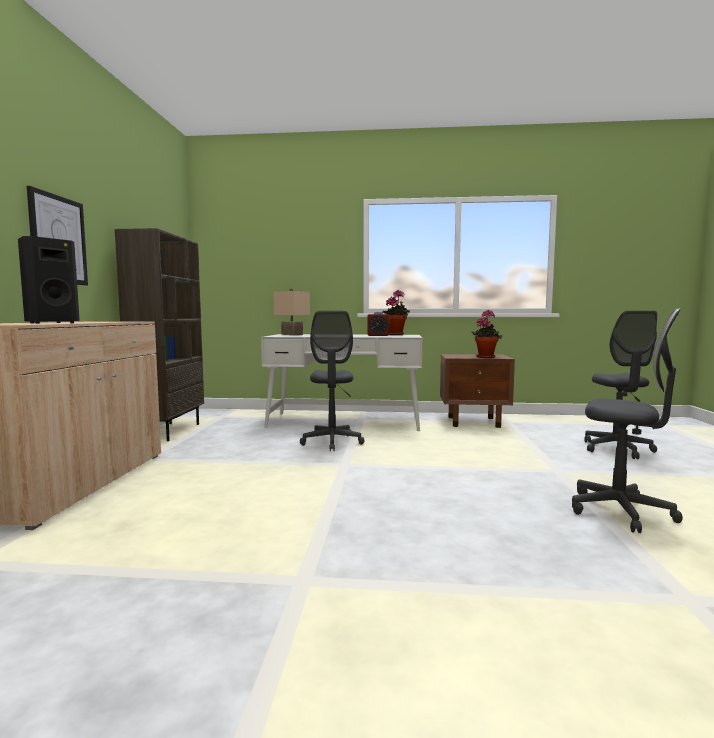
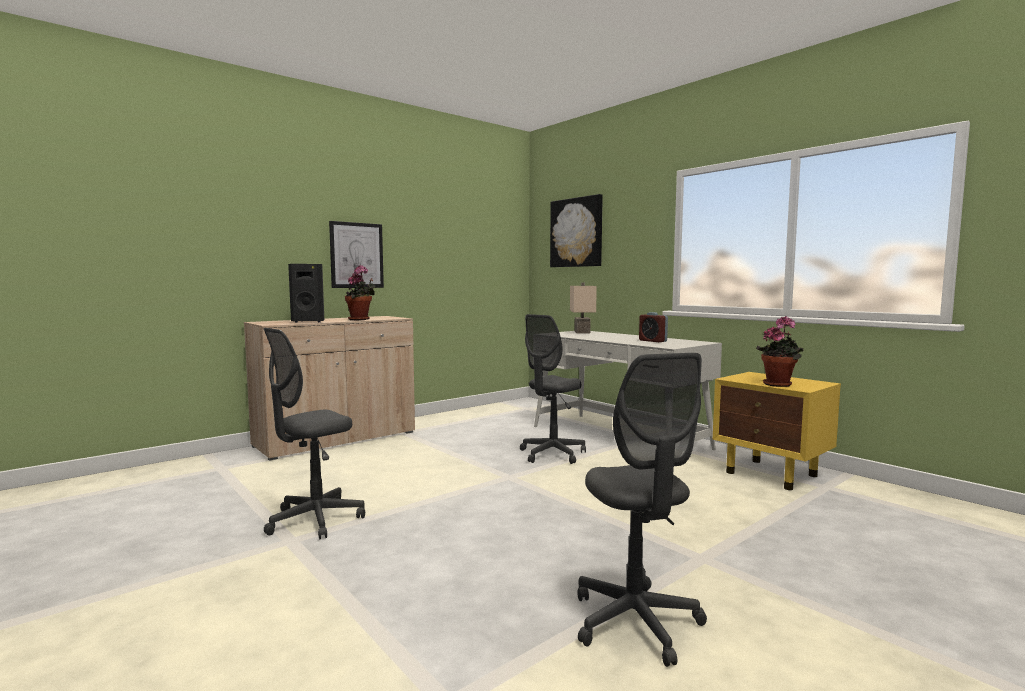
camera: 45 degrees right, 0 degrees up
brown bookcase [115,228,204,441] -> none
potted plant [382,290,410,335] -> potted plant moved to [345,265,376,320]
brown nightstand [440,354,515,428] -> yellow nightstand [713,372,841,490]
grey office chair [584,311,658,459] -> grey office chair moved to [263,328,365,539]
none -> picture [550,194,603,267]

